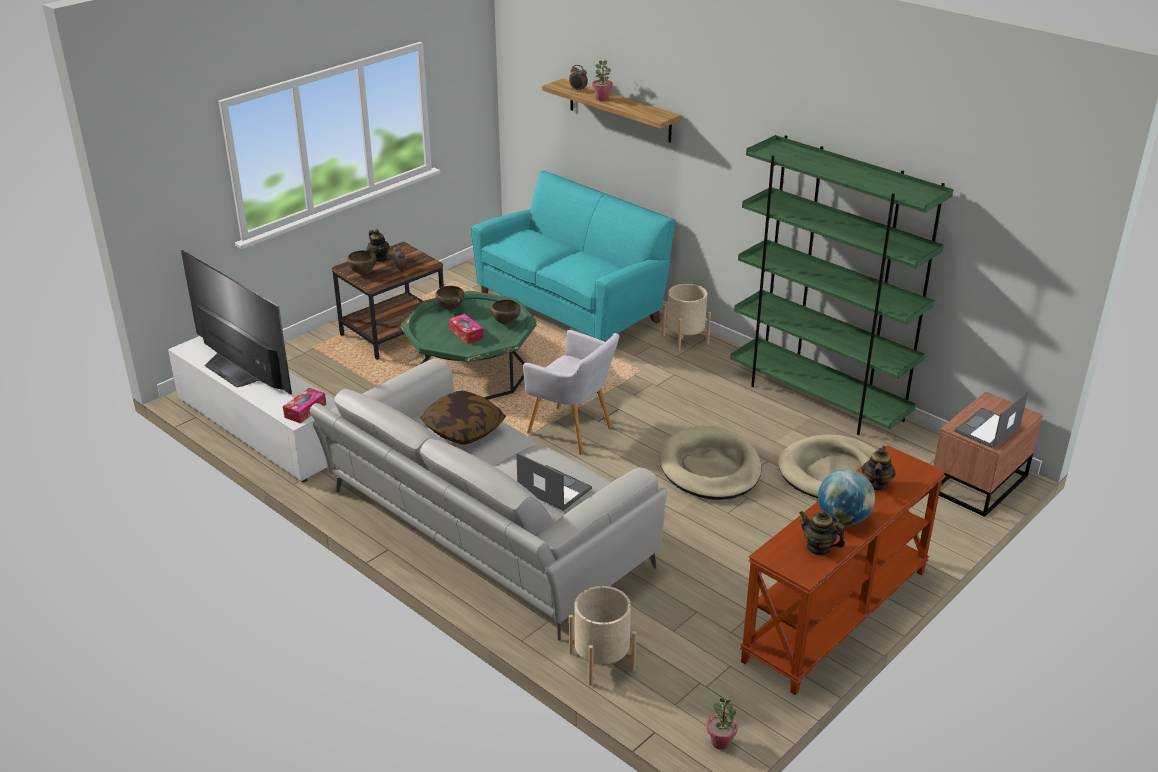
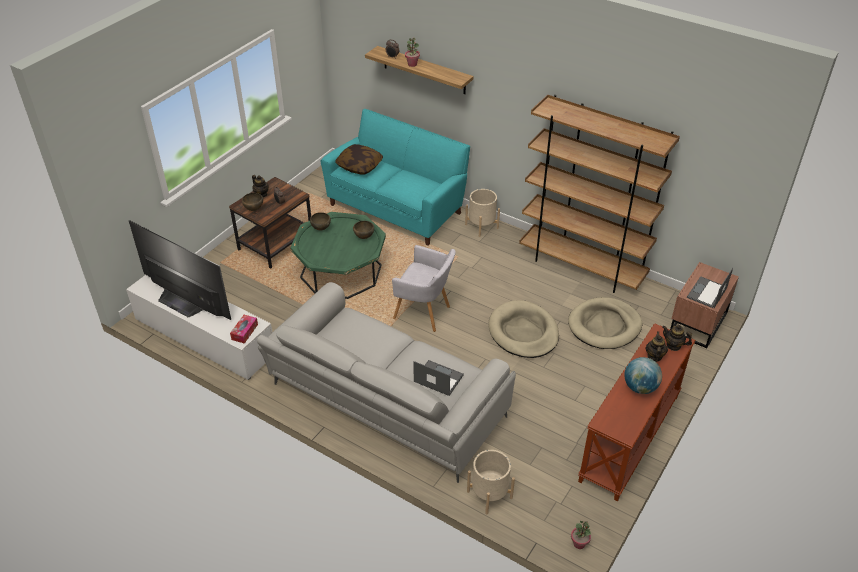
camera: 10 degrees left, 10 degrees up
pillow [420,390,506,445] -> pillow moved to [335,144,383,175]
tissue box [449,314,484,344] -> none
green bookcase [730,135,954,435] -> brown bookcase [519,95,680,293]
teapot [800,510,845,556] -> teapot moved to [662,325,692,351]

